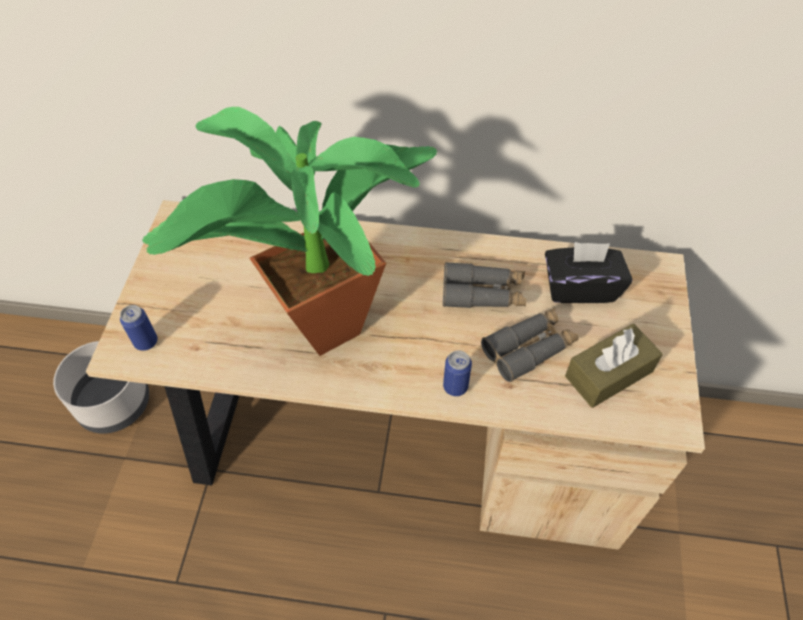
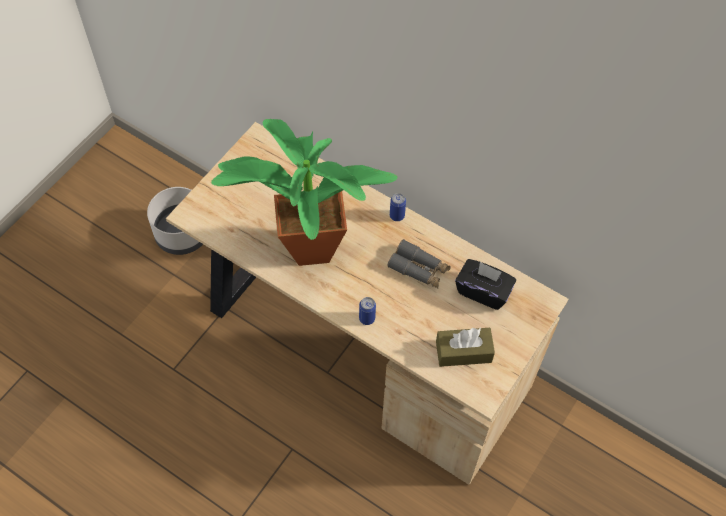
camera: 25 degrees right, 5 degrees up
can [120,305,157,351] -> can moved to [390,193,406,221]
grey binoculars [481,308,579,382] -> none

